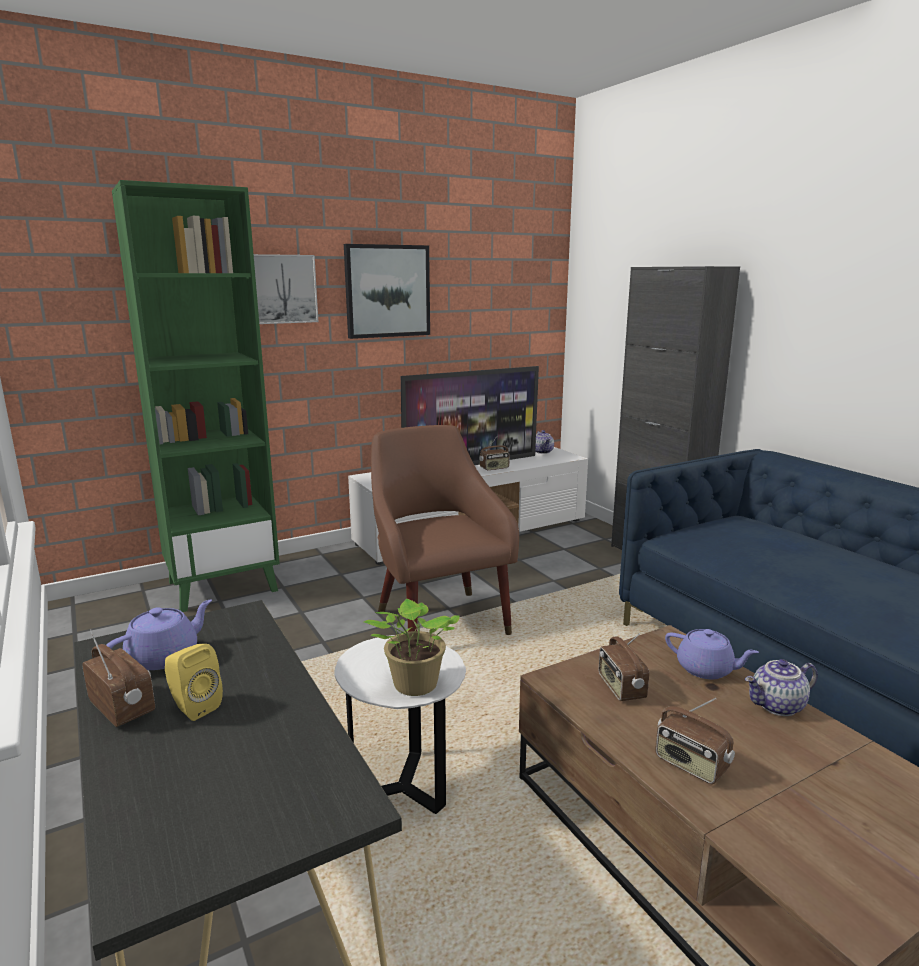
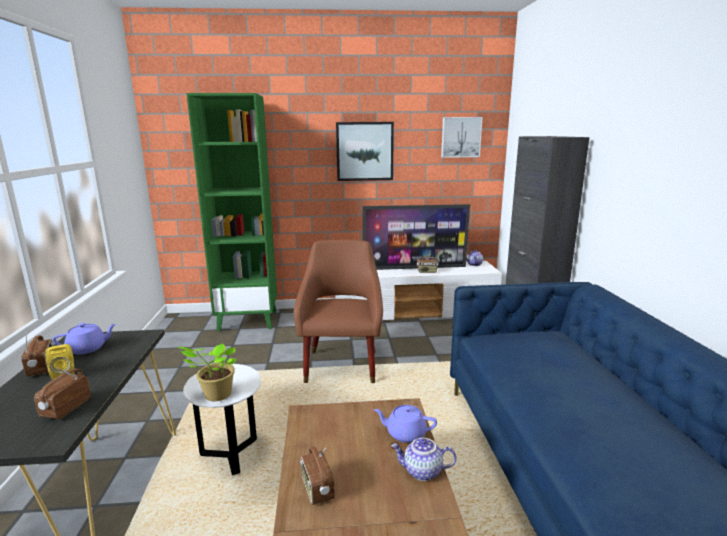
camera: 25 degrees right, 0 degrees up
picture [254,254,318,324] -> picture moved to [441,117,483,158]
radio [599,633,649,701] -> radio moved to [34,367,91,419]
purple teapot [665,629,759,679] -> purple teapot turned 135 degrees clockwise [373,405,437,443]

